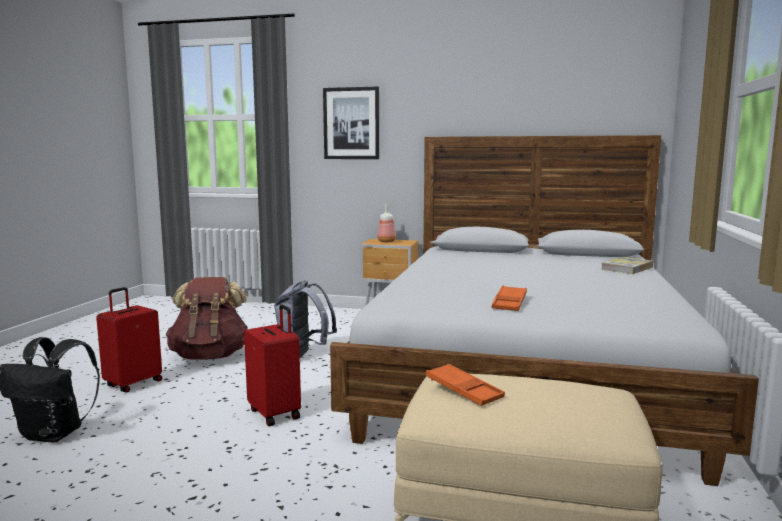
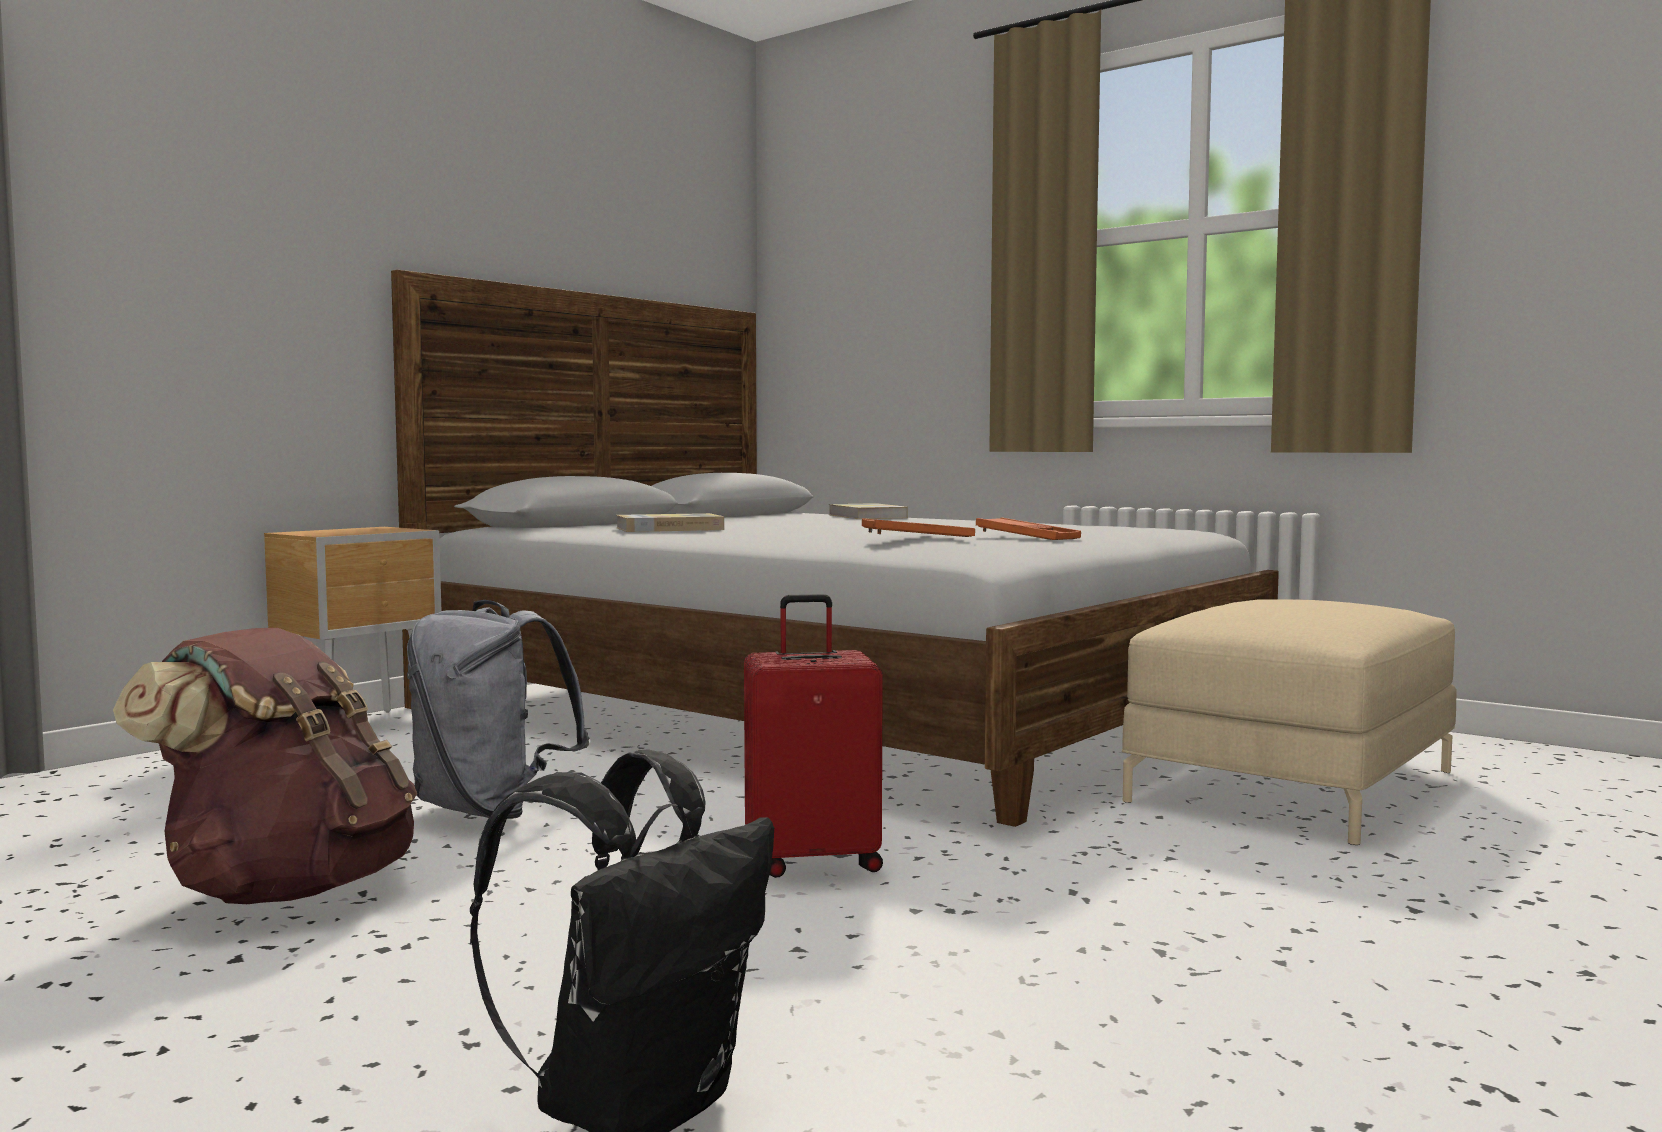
camera: 65 degrees left, 5 degrees down
red suitcase [96,287,162,392] -> none
picture [323,87,379,159] -> none
bottle [378,204,396,242] -> none
orange tray [426,364,505,406] -> orange tray moved to [862,518,975,537]
none -> book [616,513,724,532]

